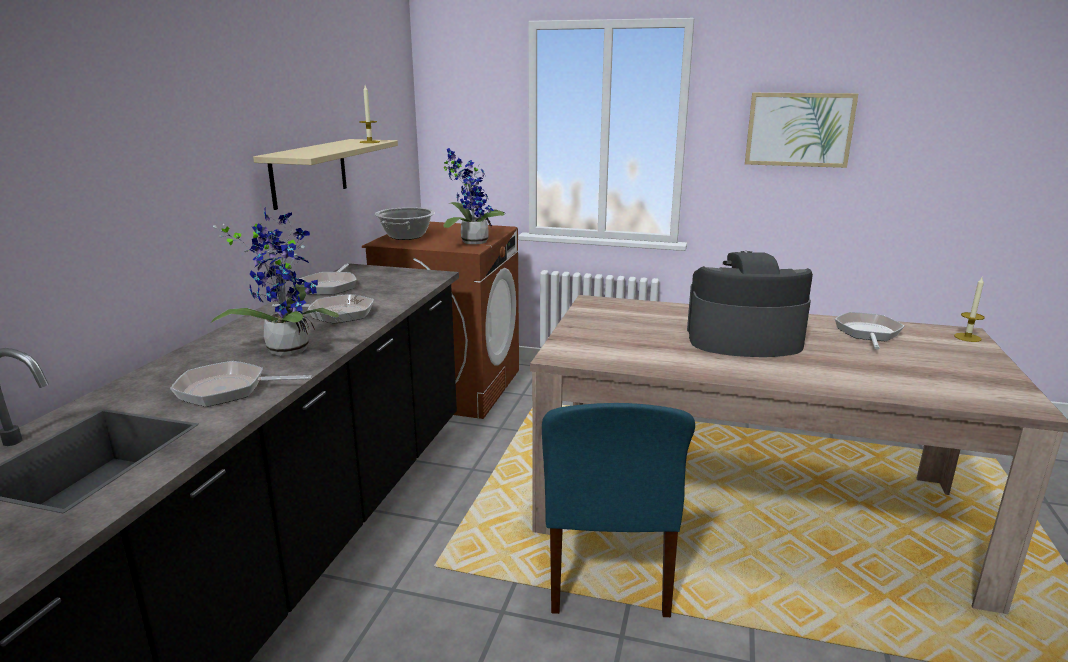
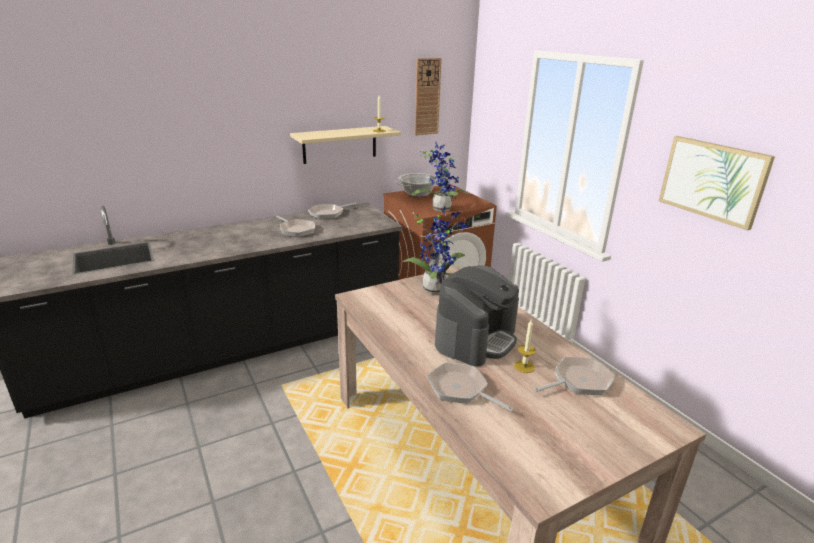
camera: 45 degrees right, 5 degrees up
frying pan [170,361,312,407] -> frying pan moved to [427,362,514,411]
potted plant [211,206,339,356] -> potted plant moved to [402,206,467,294]
blue chair [542,403,695,617] -> none
coffee machine [687,251,813,357] -> coffee machine turned 75 degrees clockwise [435,266,519,367]
candle [954,277,985,342] -> candle moved to [514,320,536,373]
none -> wall clock [414,58,442,136]

